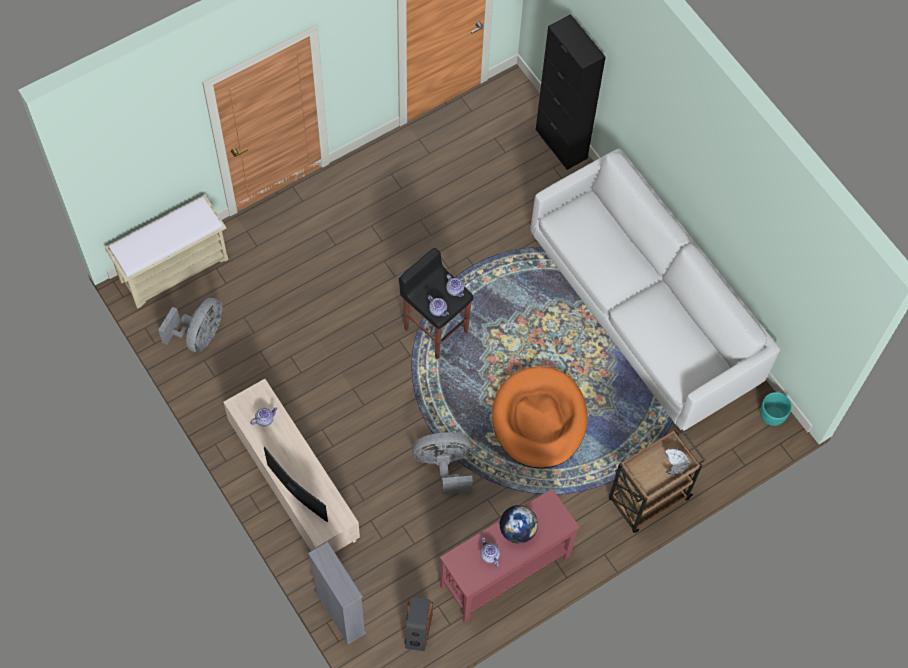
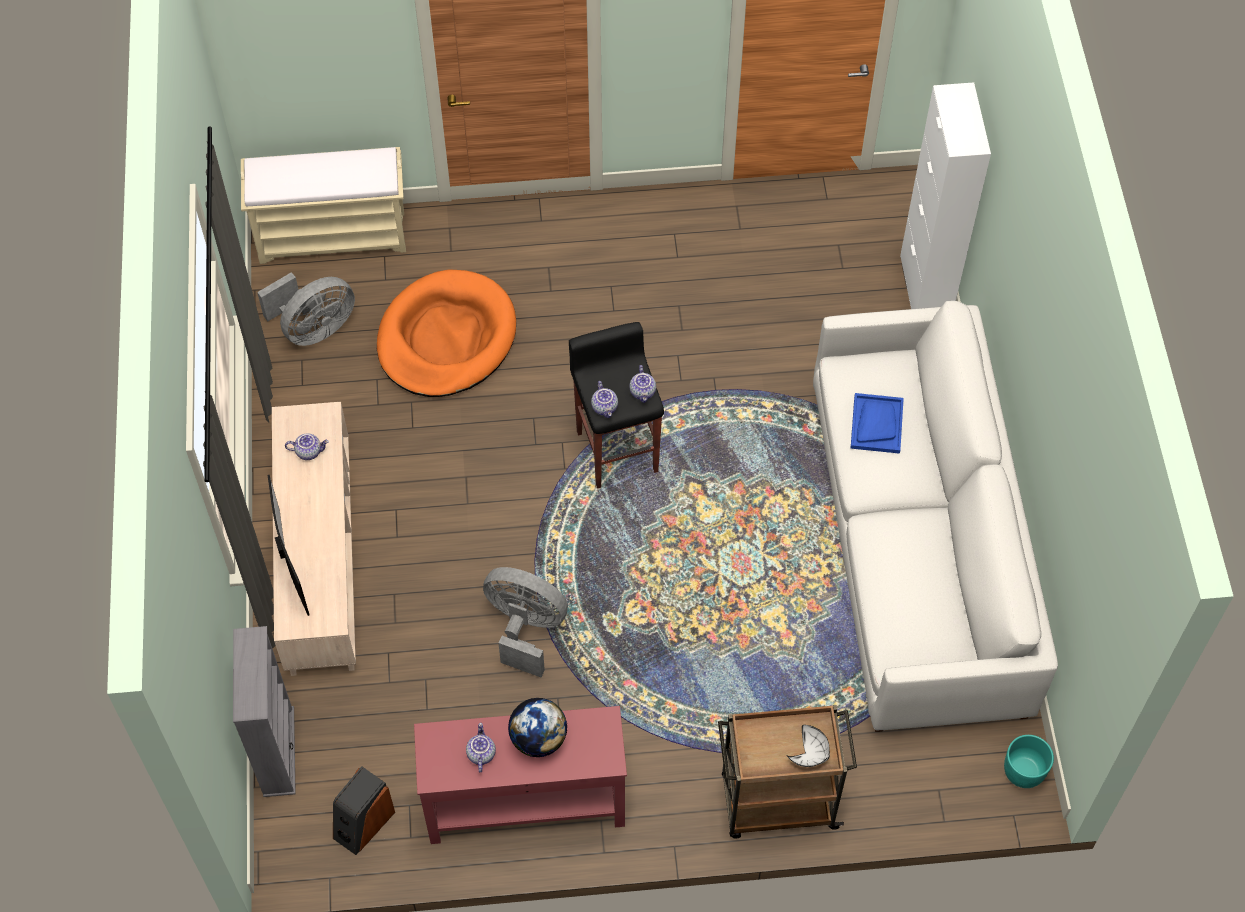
camera: 30 degrees right, 5 degrees down
orange dog bed [492,366,587,468] -> orange dog bed moved to [377,269,516,397]
black cabinet [536,14,606,170] -> white cabinet [900,82,991,309]
none -> blue tray [850,393,904,454]

